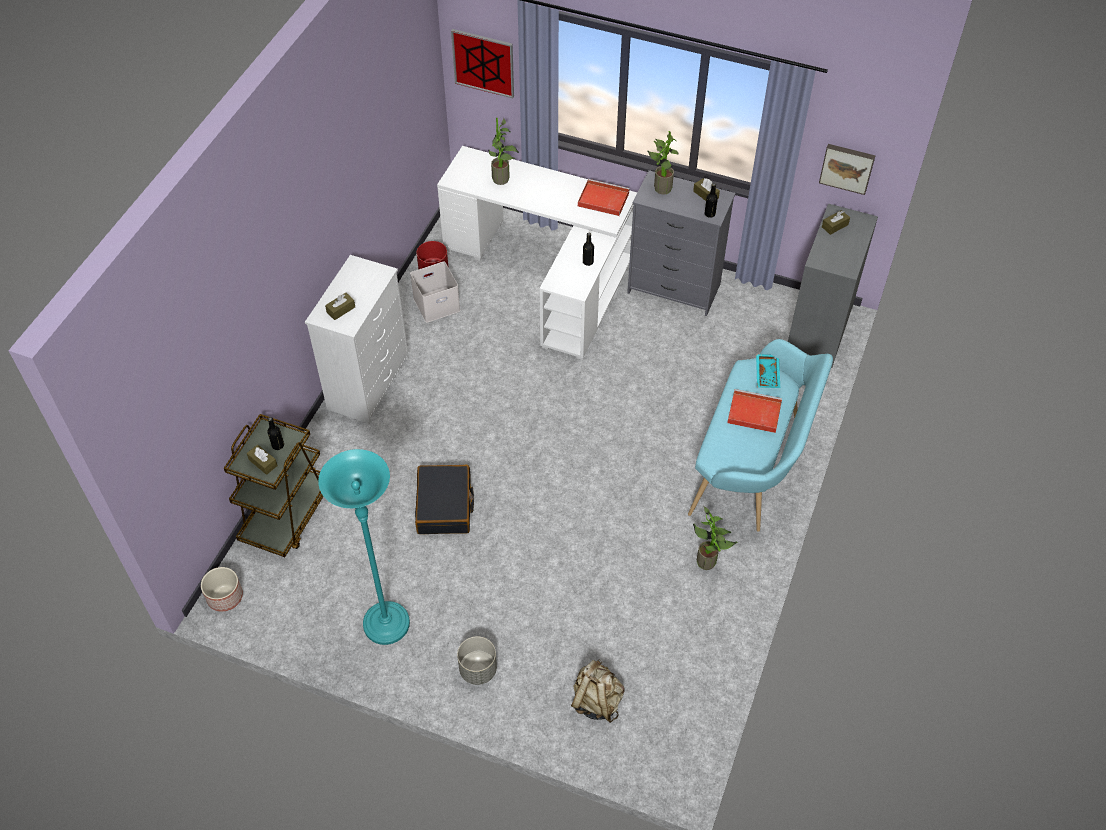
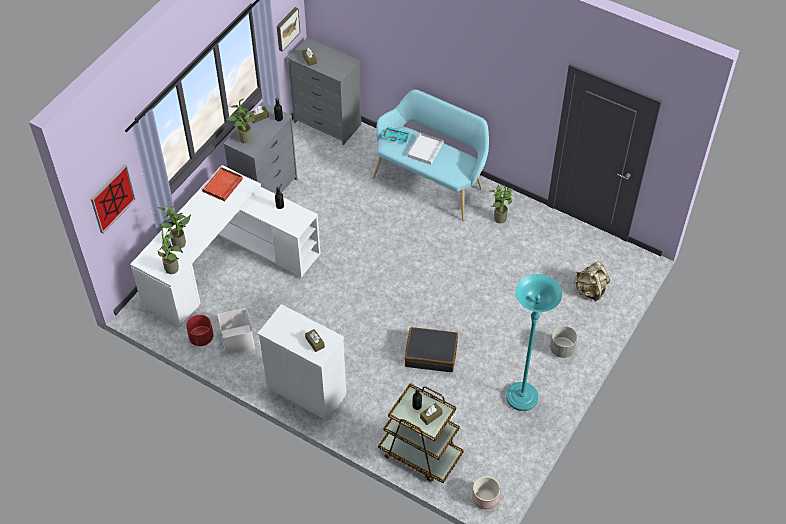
camera: 80 degrees left, 0 degrees up
red tray [727,389,782,433] -> white tray [407,133,444,165]
none -> potted plant [158,226,183,274]

